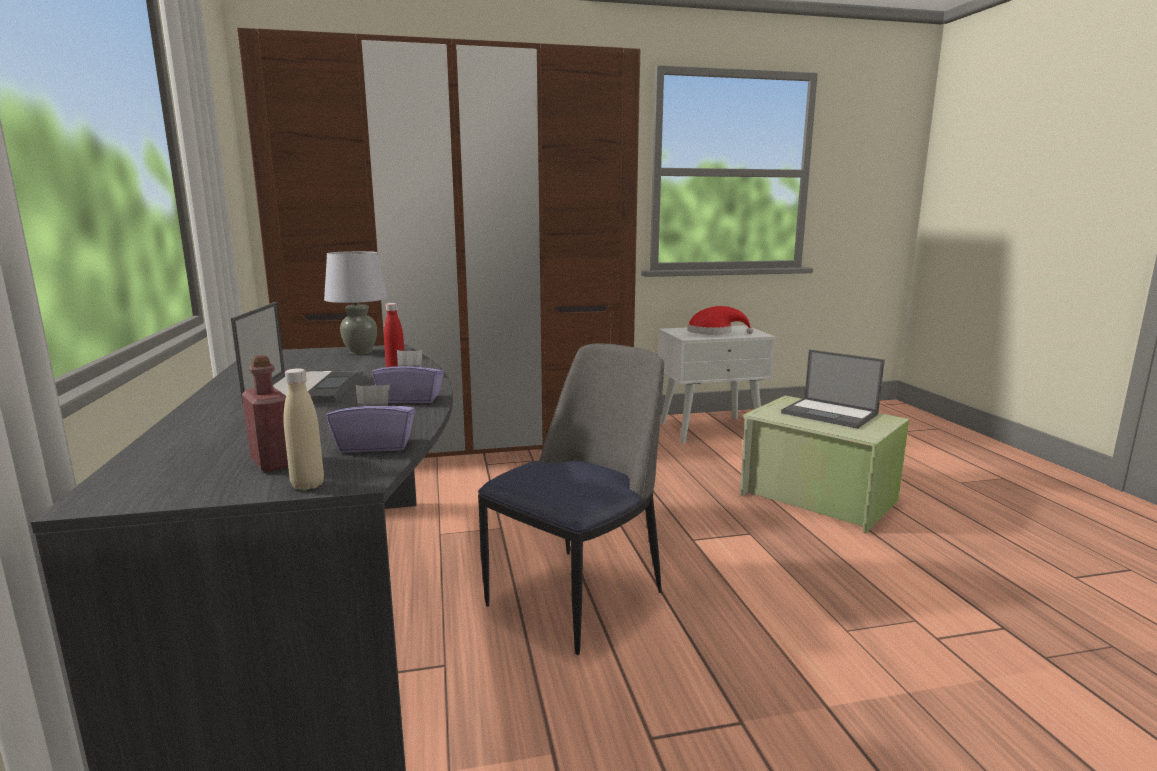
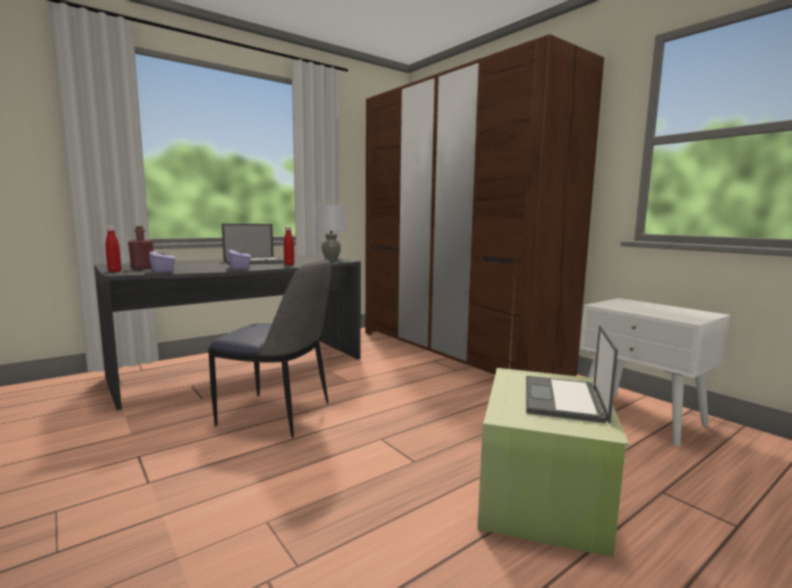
camera: 65 degrees right, 5 degrees down
beige bottle [284,368,324,490] -> red bottle [106,226,121,272]
red hat [687,306,753,335] -> none

